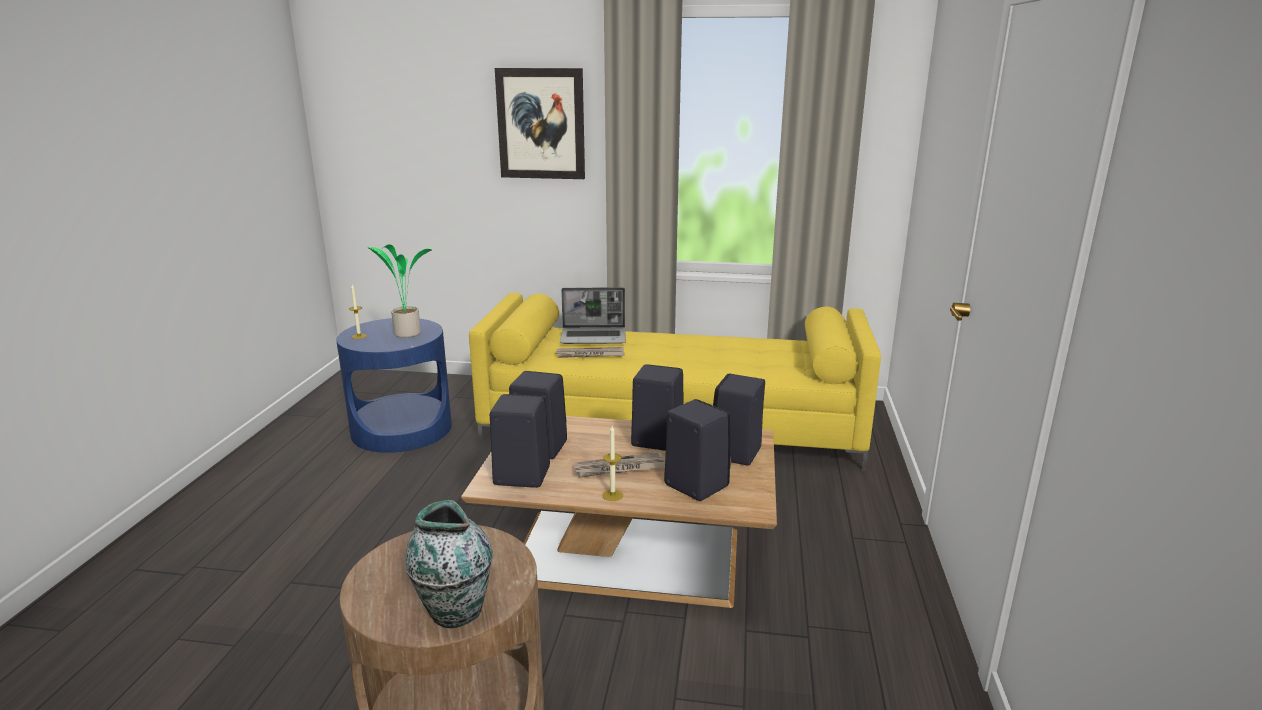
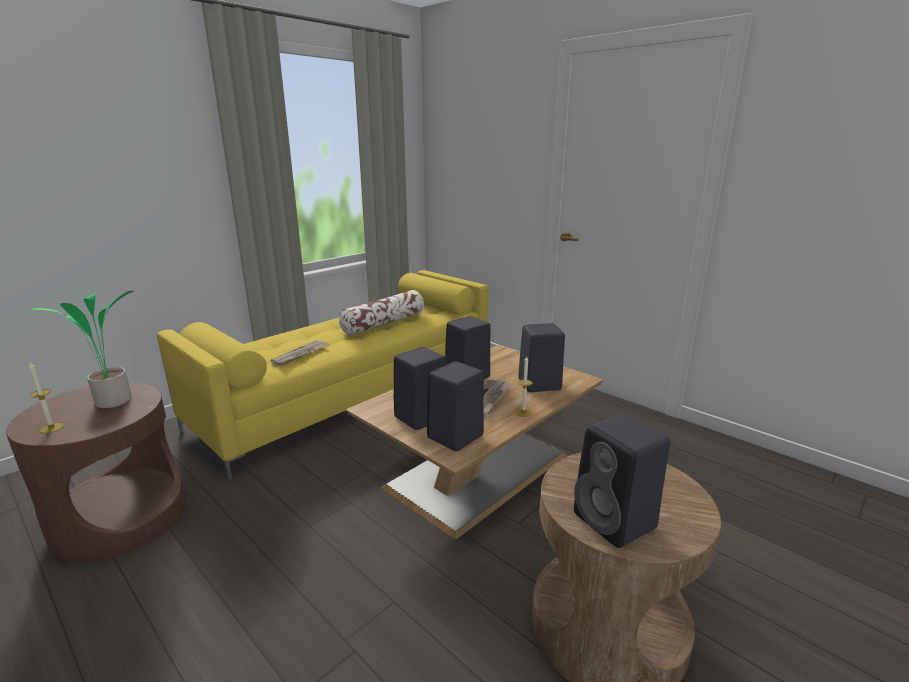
camera: 55 degrees left, 0 degrees up
blue side table [336,318,452,453] -> brown side table [6,382,185,563]
vase [405,500,493,628] -> none
picture [495,68,585,179] -> none
laptop [560,287,626,344] -> none
black speaker [713,374,765,466] -> black speaker moved to [574,414,670,548]
none -> pillow [339,290,424,336]

